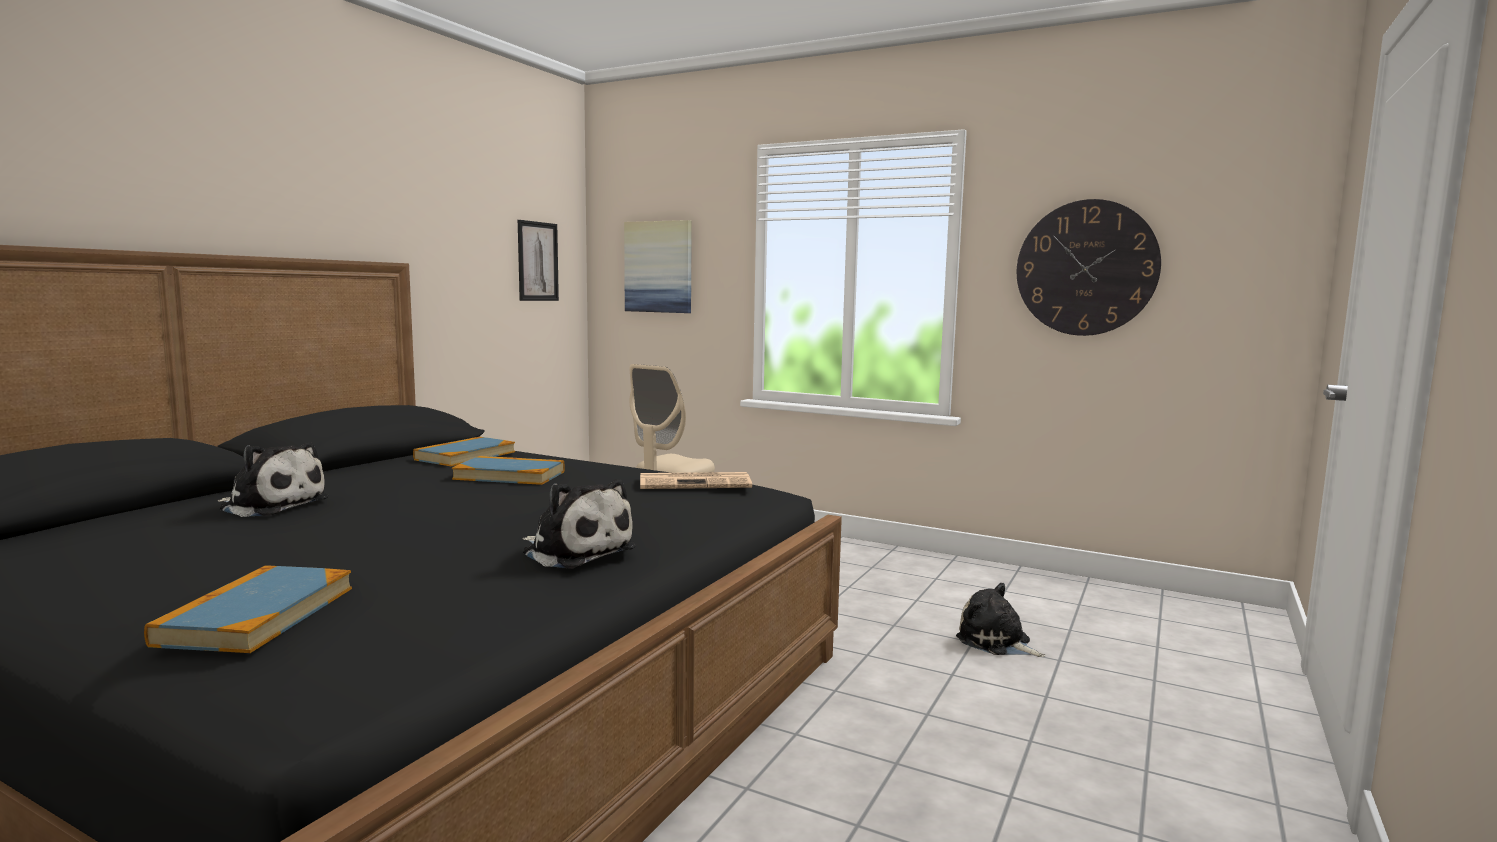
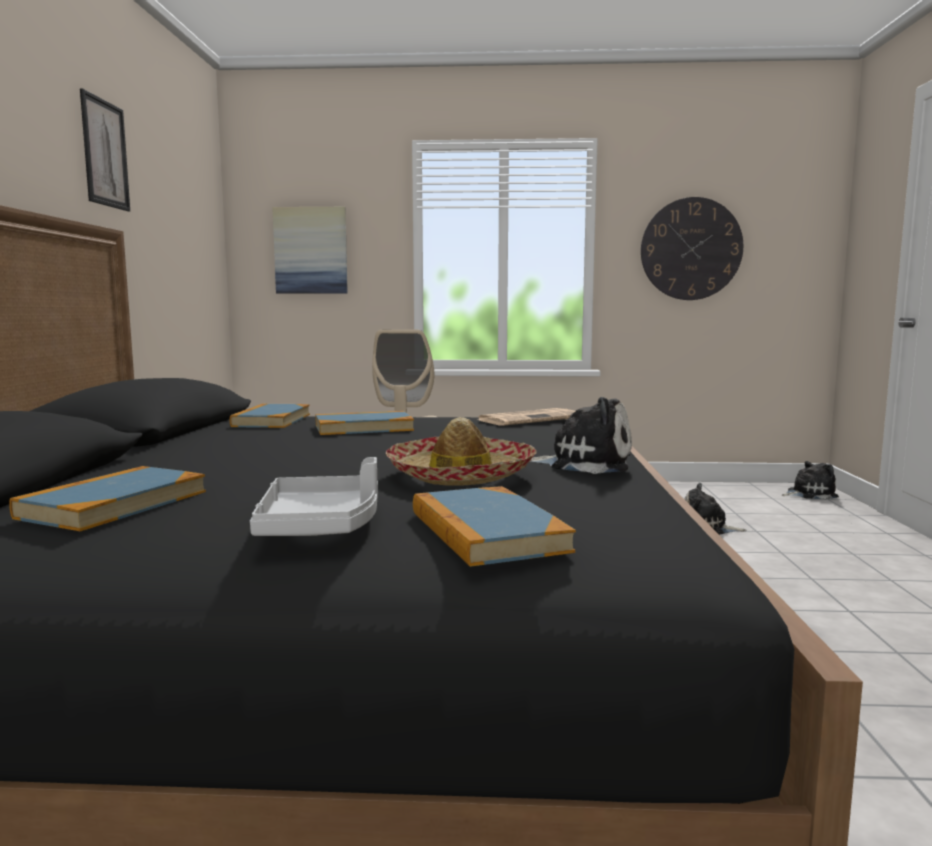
camera: 25 degrees left, 0 degrees up
plush toy [218,442,329,517] -> plush toy moved to [781,461,839,500]
picture [518,220,559,301] -> picture moved to [80,88,130,211]
none -> book [9,466,206,531]
none -> grey tray [250,457,378,536]
none -> hat [386,417,537,486]

